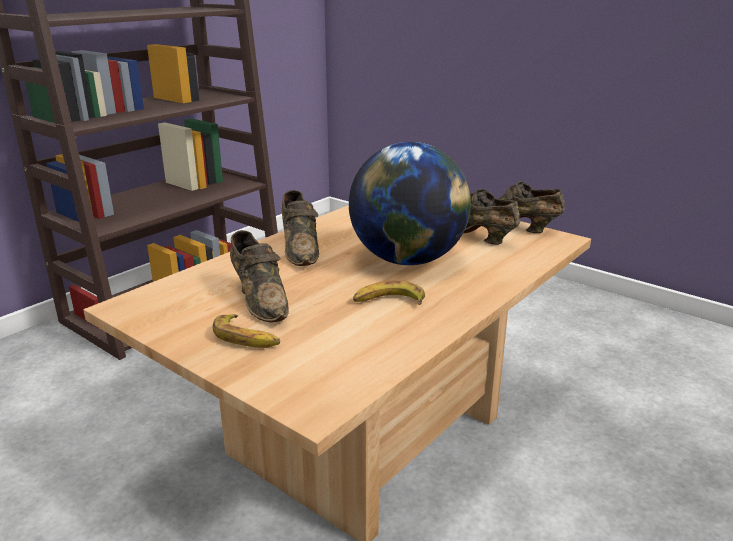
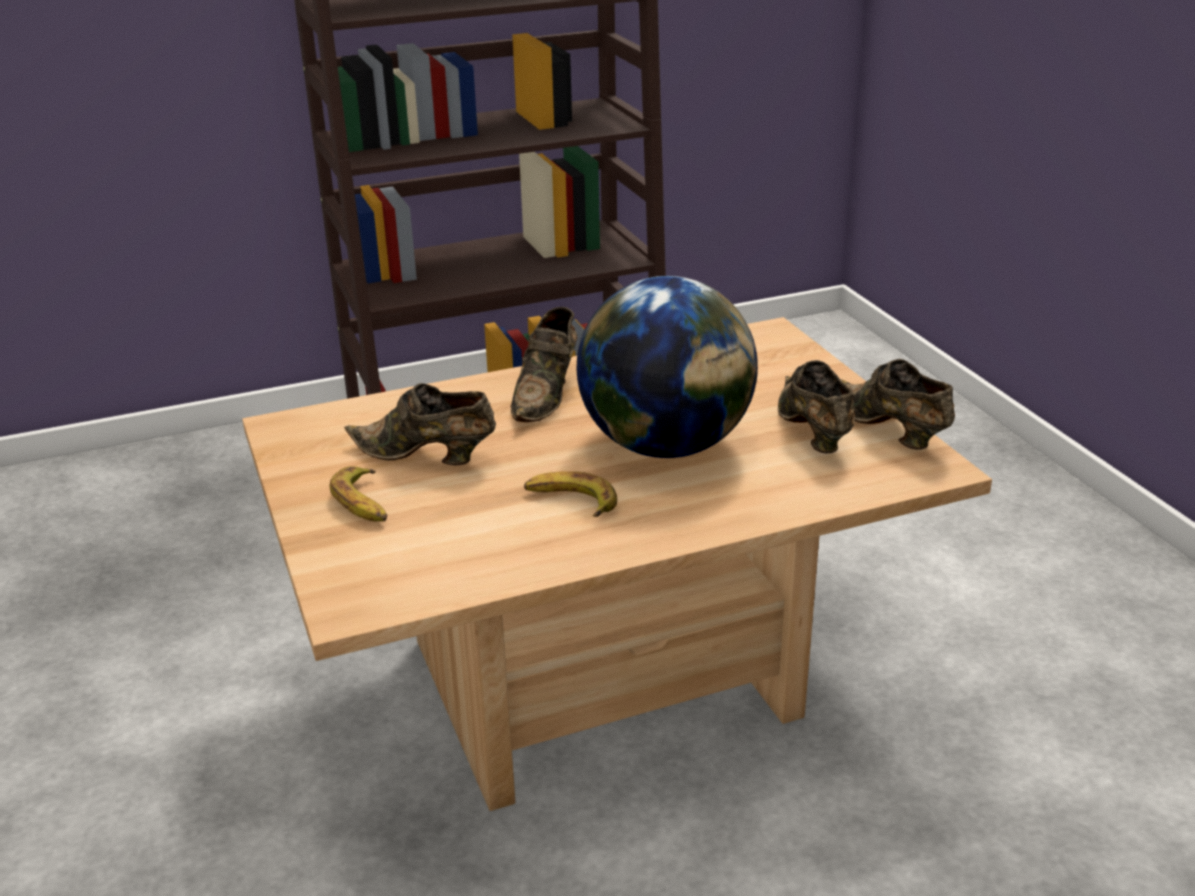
camera: 30 degrees right, 5 degrees up
brown shoe [230,230,289,322] -> brown shoe turned 105 degrees clockwise [344,383,496,465]

